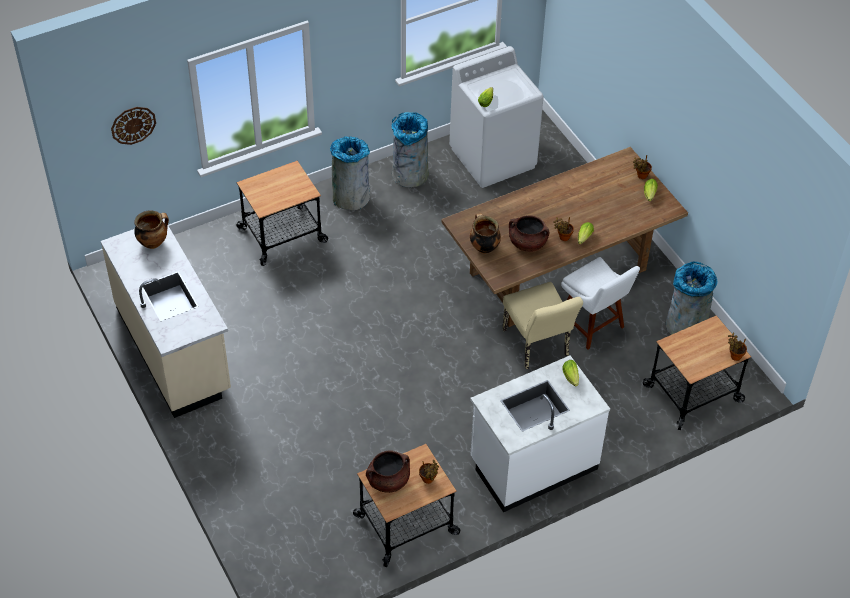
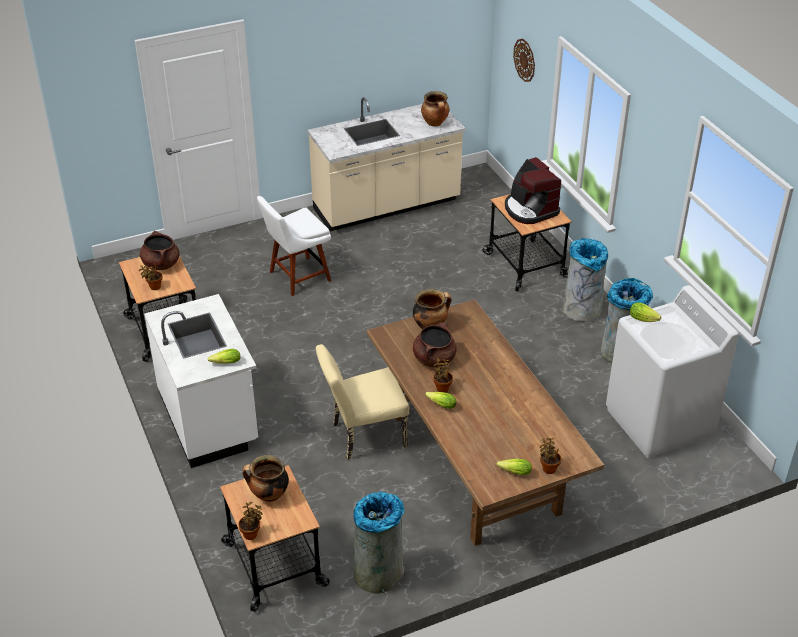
camera: 95 degrees right, 10 degrees down
white chair [561,257,640,350] -> white chair moved to [257,196,331,296]
none -> cooking pot [242,455,289,502]
none -> coffee machine [505,157,561,224]

